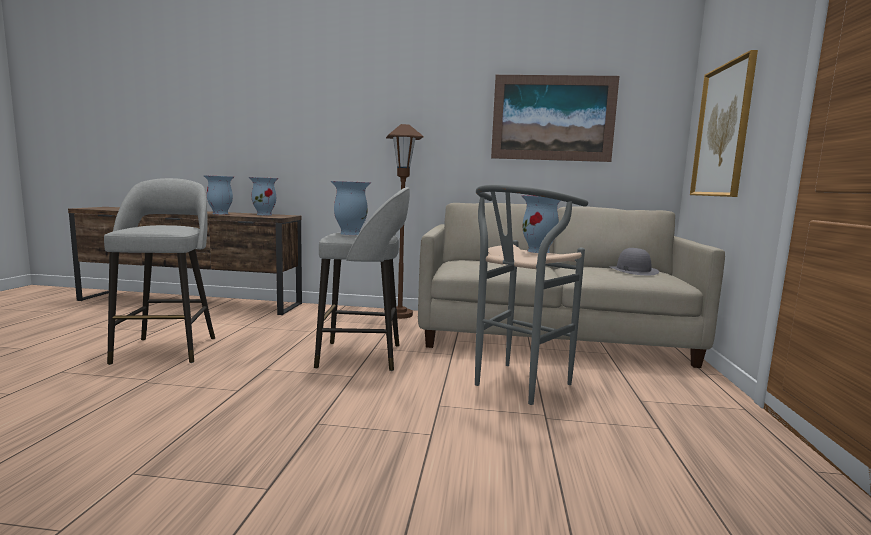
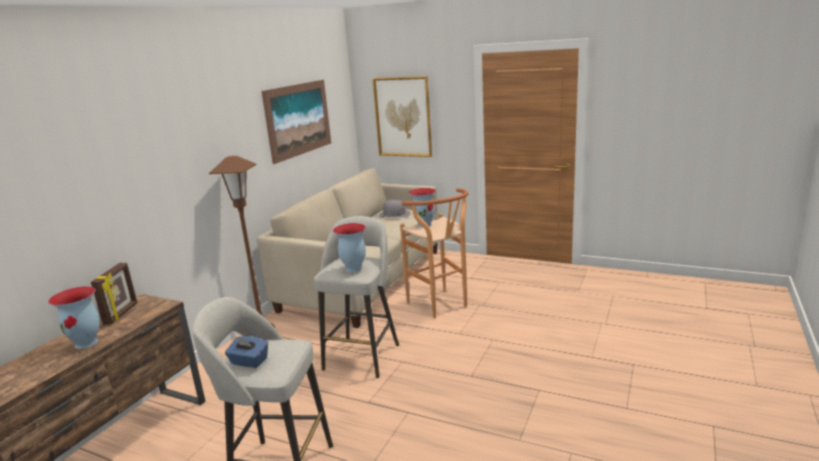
camera: 70 degrees left, 10 degrees up
vase [249,177,278,215] -> picture frame [91,263,137,325]
grey stool [475,185,588,405] -> brown stool [400,188,469,319]
none -> blue tissue box [225,336,268,368]

